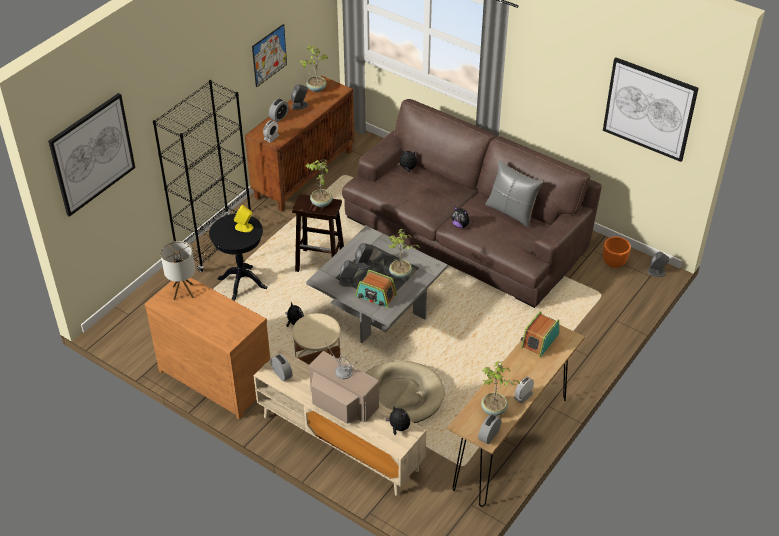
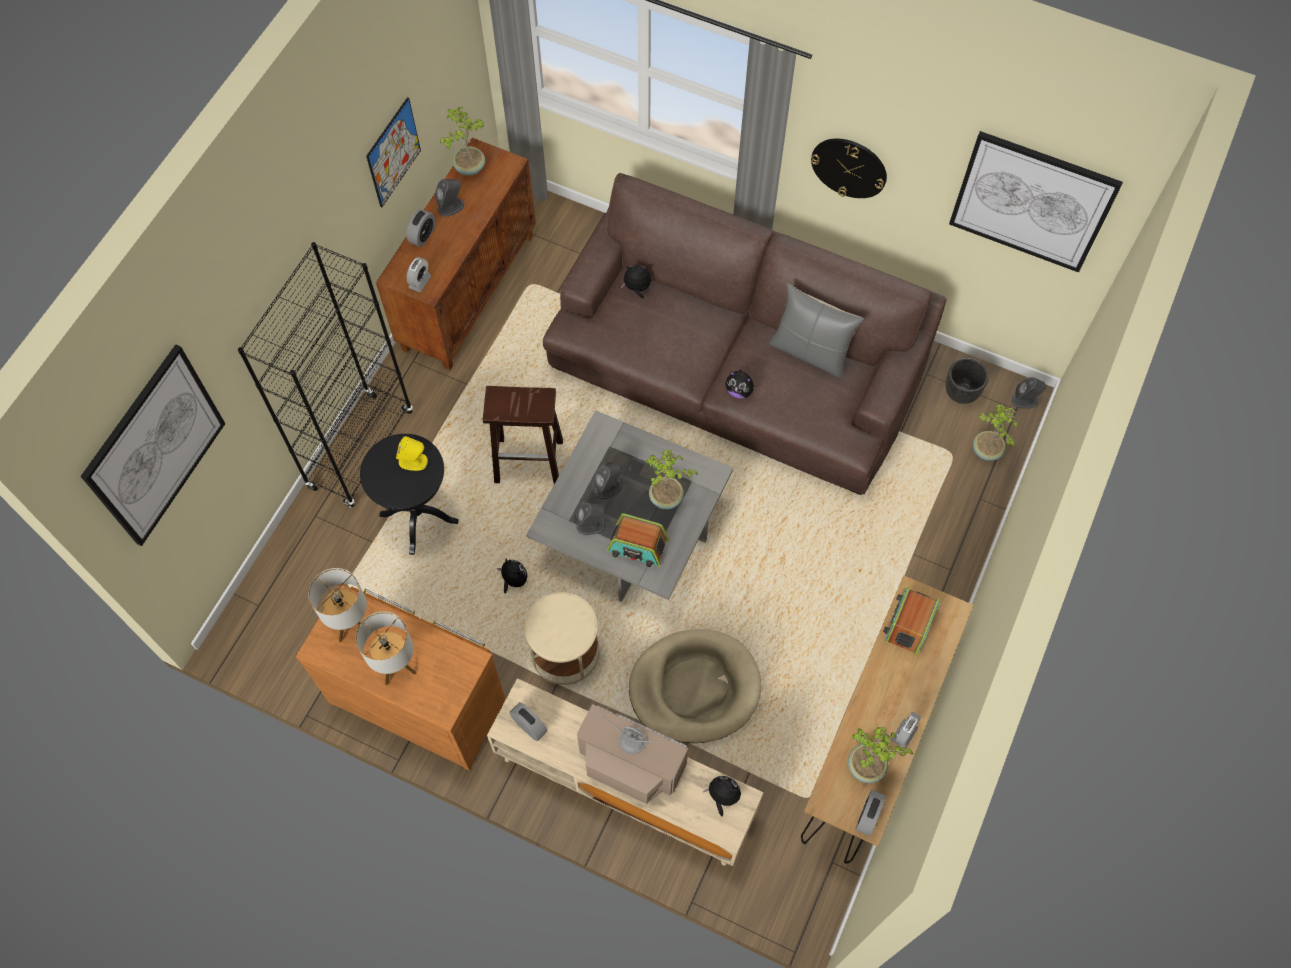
camera: 10 degrees left, 20 degrees up
potted plant [306,159,333,207] -> potted plant moved to [973,404,1018,461]
orange planter [603,237,631,268] -> black planter [945,358,989,404]
none -> table lamp [355,612,417,685]
none -> wall clock [811,139,887,198]

